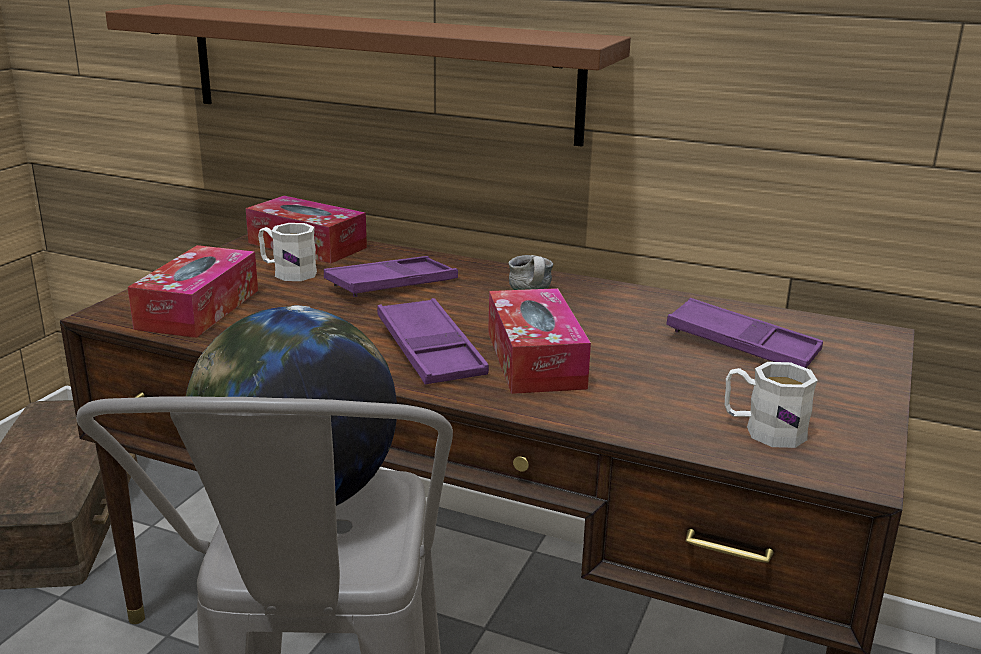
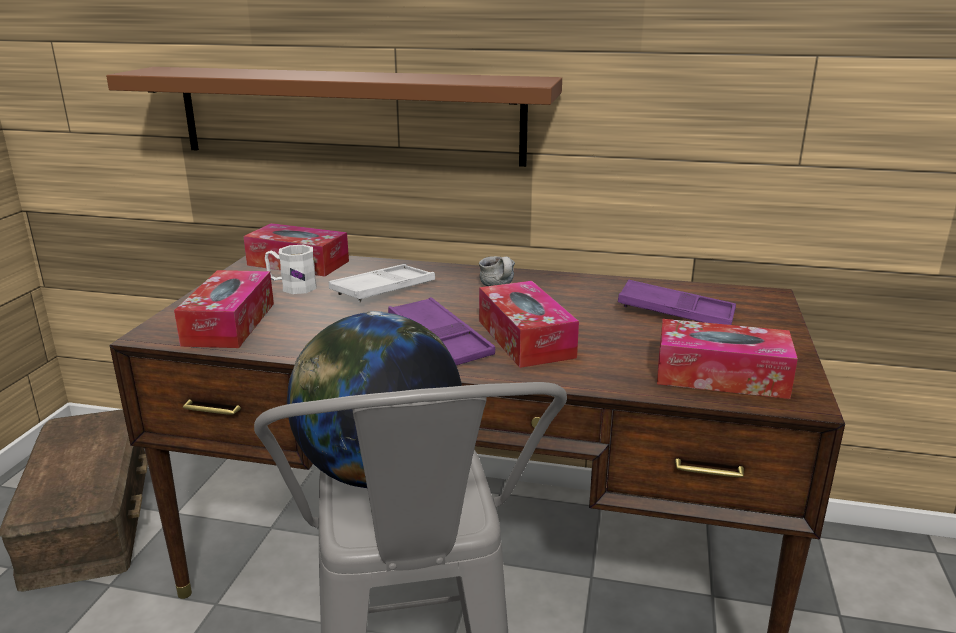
camera: 10 degrees left, 0 degrees up
purple tray [324,256,458,297] -> white tray [329,264,435,302]
white mug [725,362,818,448] -> tissue box [657,319,798,399]

